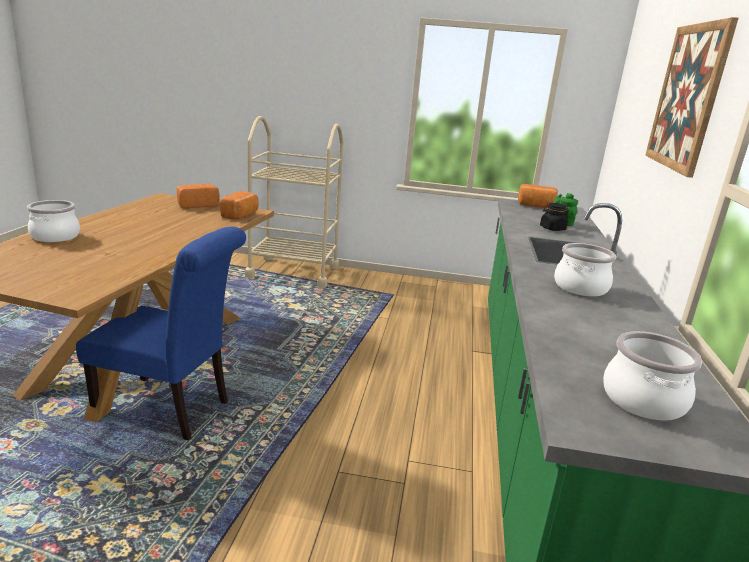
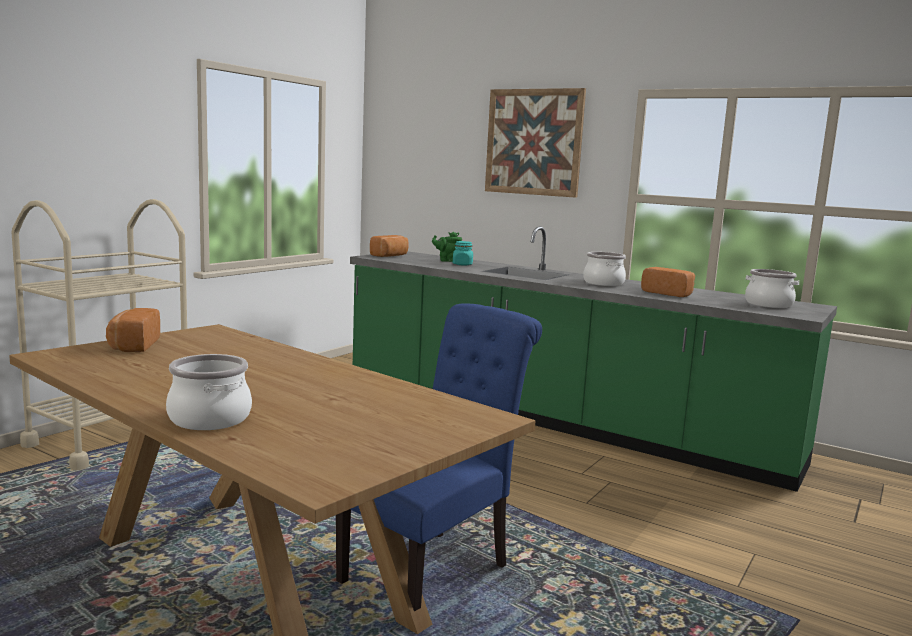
camera: 65 degrees left, 10 degrees down
bread [220,191,259,219] -> bread moved to [641,267,695,297]
black jar [540,203,569,231] -> turquoise jar [453,241,473,266]

